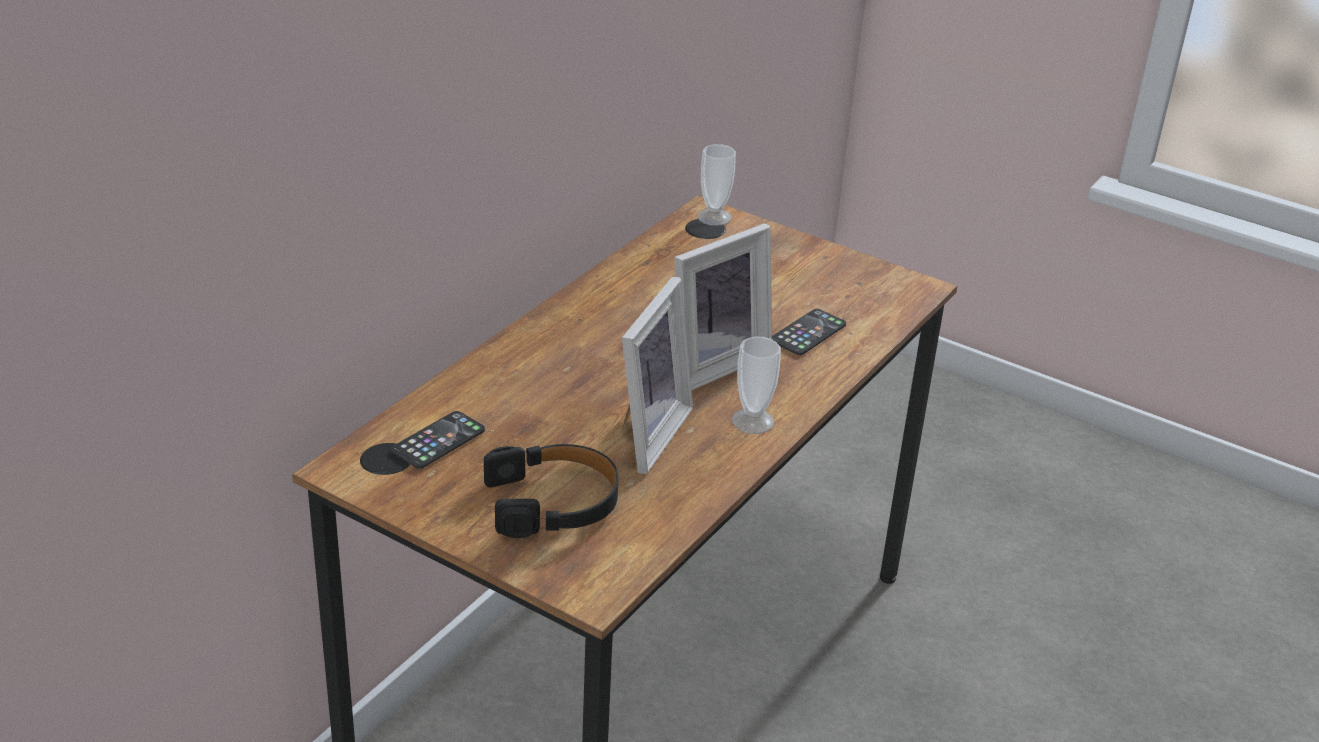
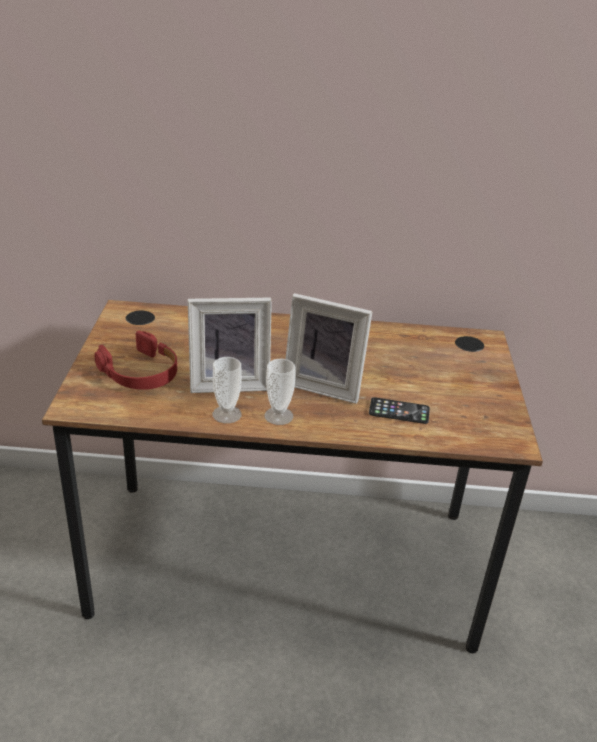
camera: 60 degrees right, 0 degrees up
phone [391,411,485,469] -> none
black headphones [484,444,619,538] -> red headphones [94,331,177,390]
cup [697,144,736,226] -> cup moved to [213,357,242,423]

